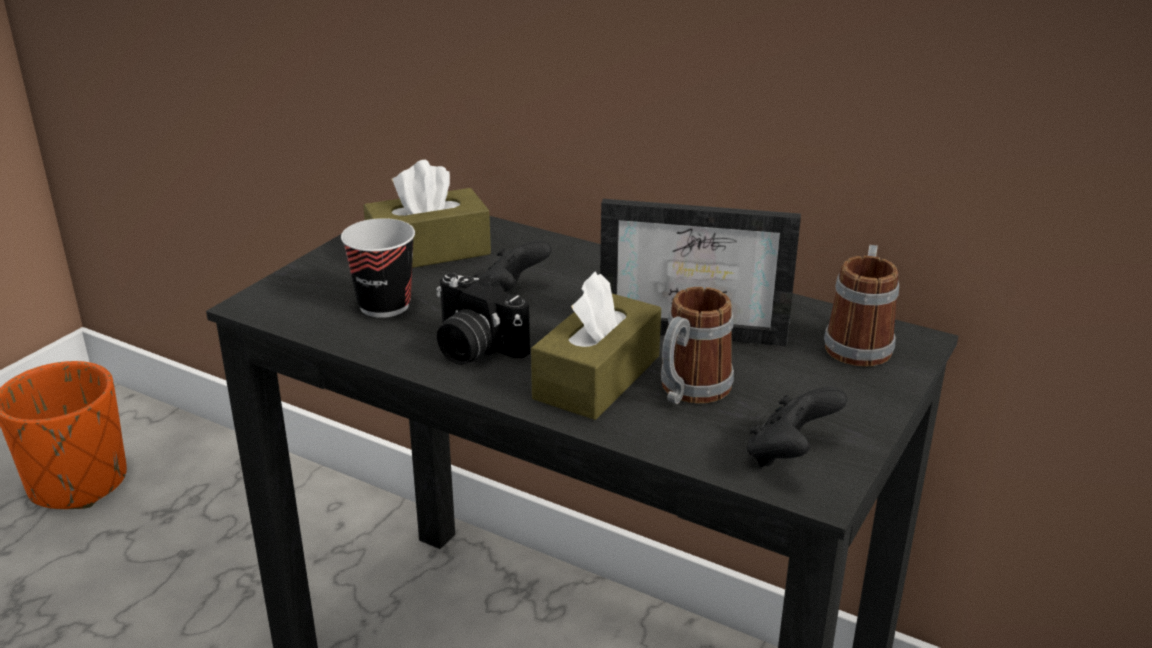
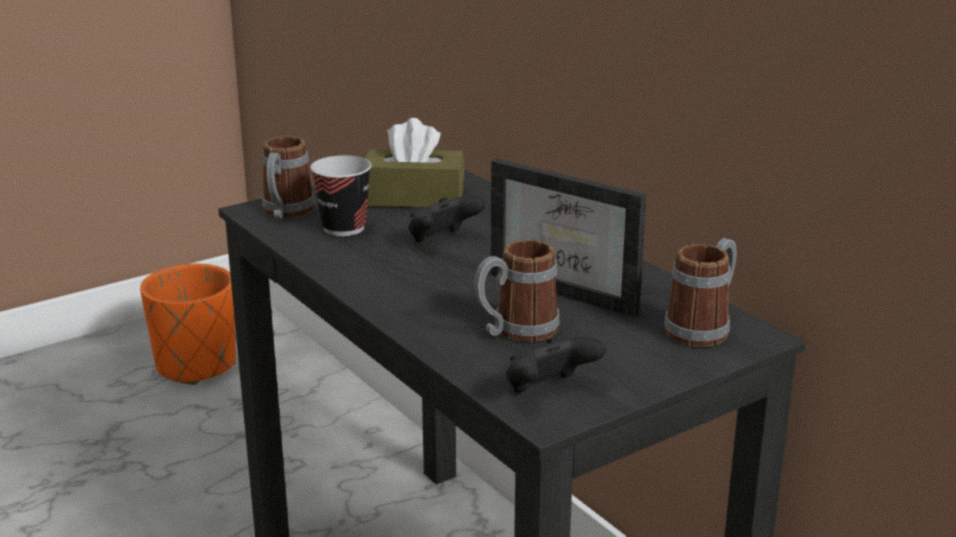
camera: 25 degrees right, 5 degrees down
camera [436,273,530,365] -> none
brown tissue box [531,272,661,420] -> none
none -> mug [262,136,315,218]

